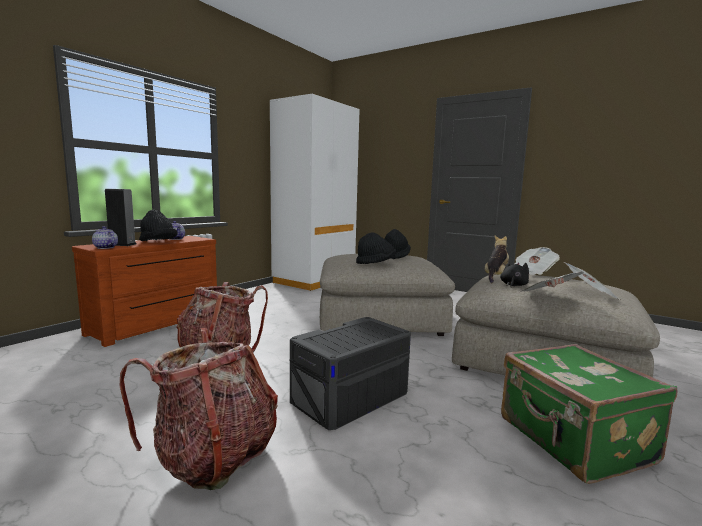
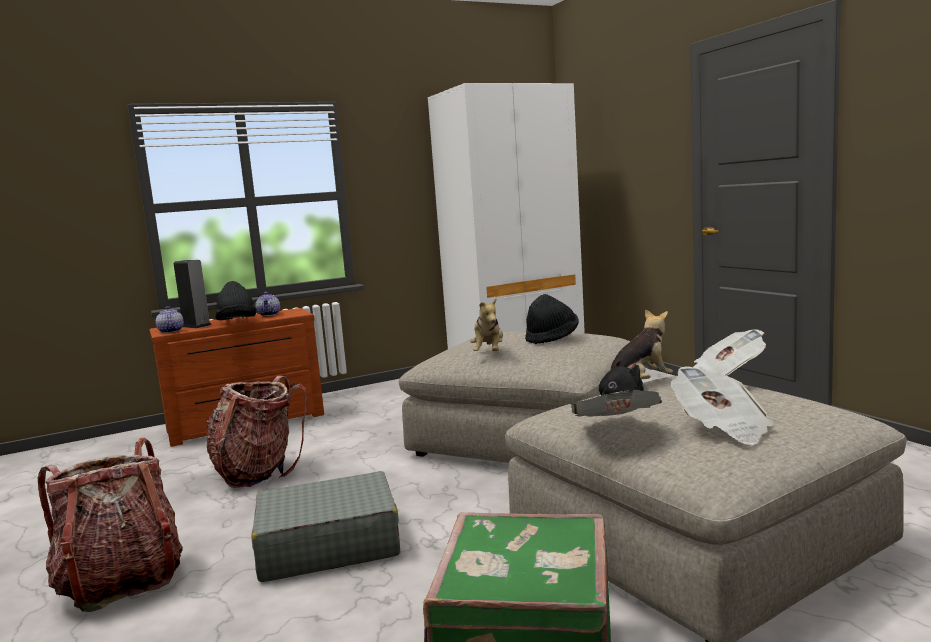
camera: 30 degrees right, 0 degrees up
grey storage box [290,317,411,430] -> grey suitcase [251,471,400,582]
black hat [356,233,396,264] -> plush toy [470,298,503,351]

